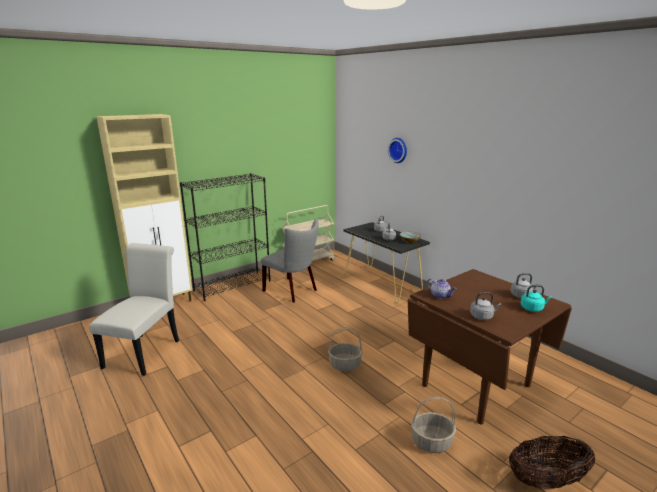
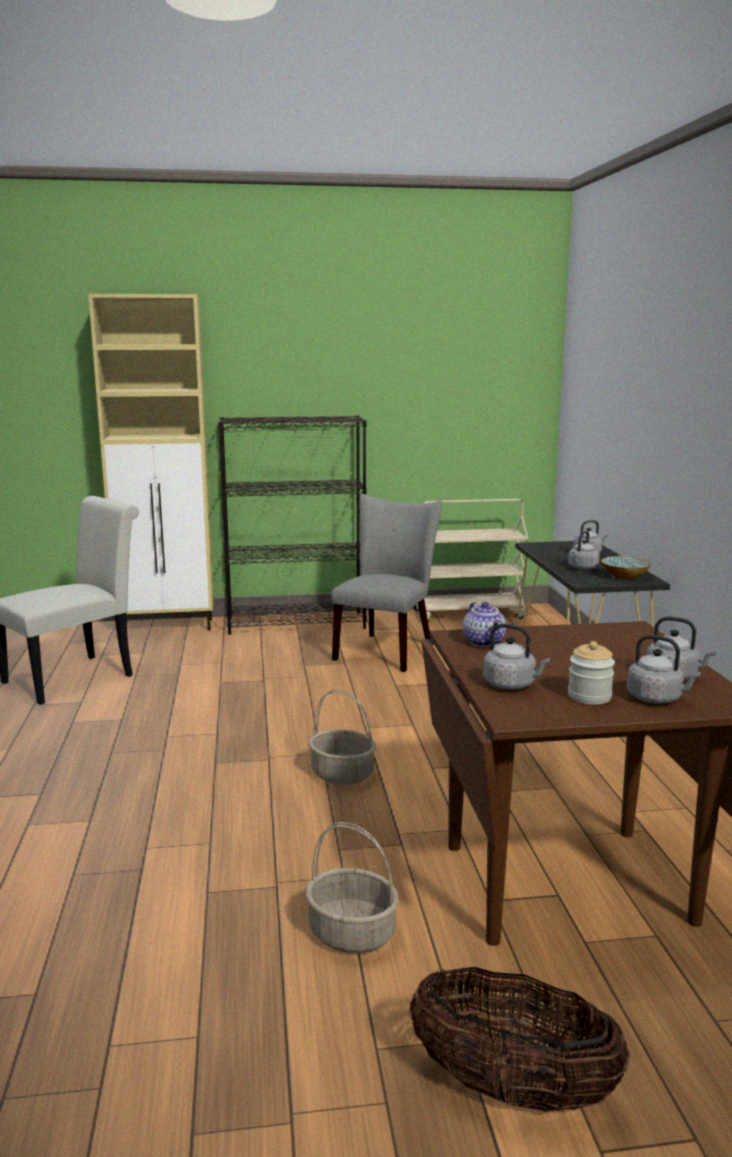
camera: 30 degrees right, 5 degrees down
grey chair [261,218,319,302] -> grey chair turned 135 degrees counterclockwise [331,494,442,672]
wall clock [388,138,407,163] -> none
turquoise kettle [521,285,552,312] -> grey kettle [627,635,701,704]
none -> jar [568,641,615,705]

